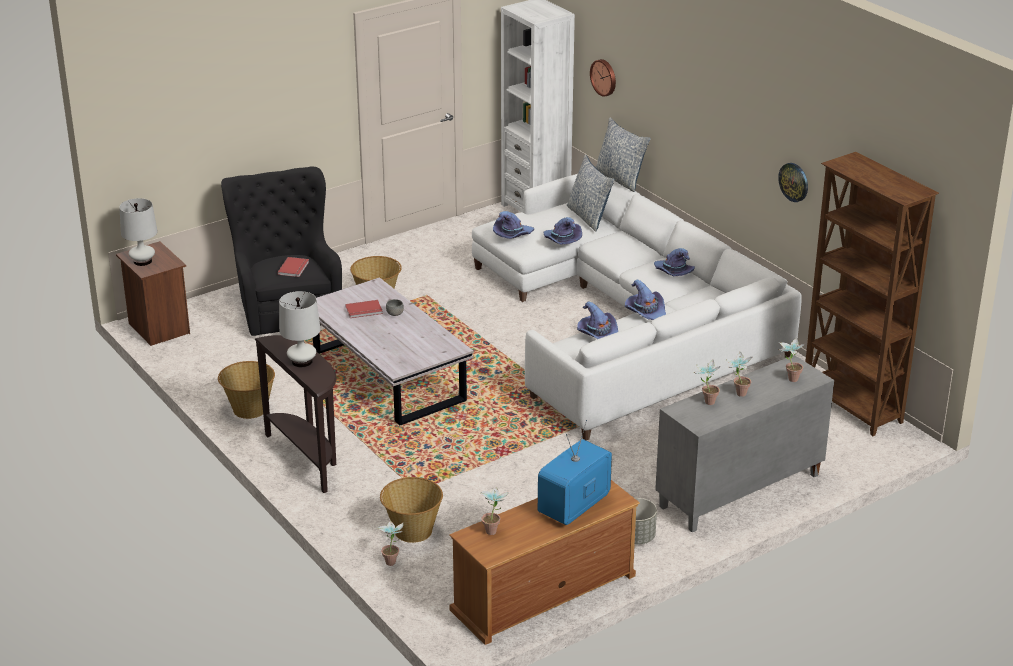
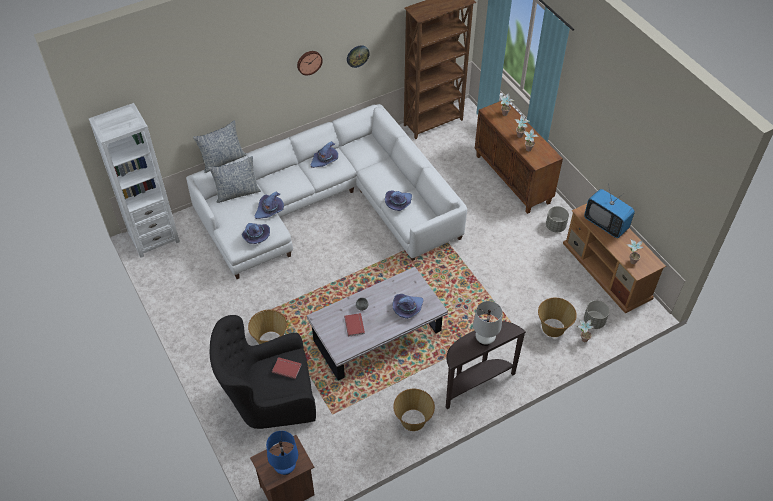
camera: 85 degrees left, 20 degrees up
white table lamp [119,198,158,266] -> blue table lamp [266,431,298,475]
wall clock [590,59,616,97] -> wall clock moved to [297,51,323,75]
purple hat [625,279,666,320] -> purple hat moved to [393,294,423,319]
grey cabinet [655,355,834,532] -> brown cabinet [475,101,563,214]
none -> grey planter [584,300,609,329]

